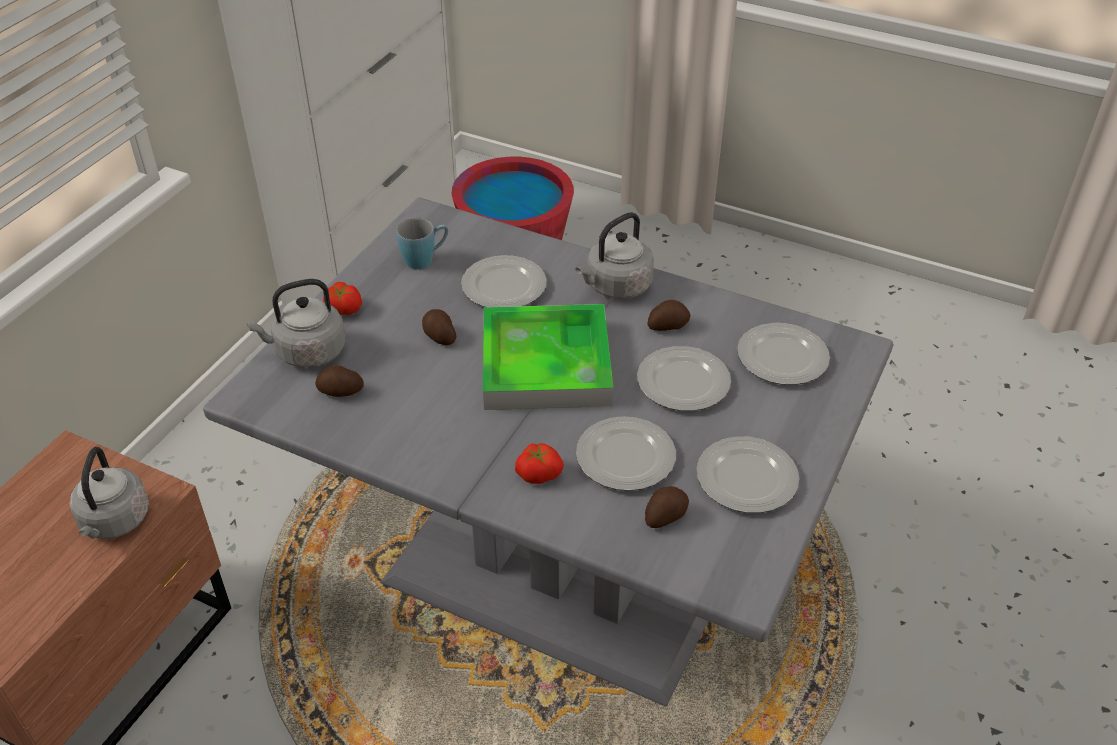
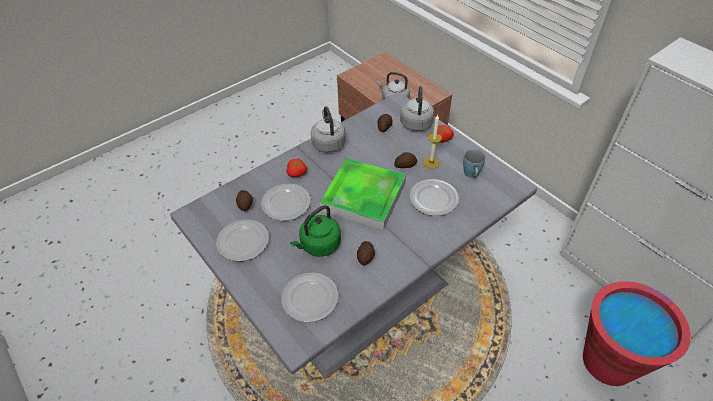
camera: 115 degrees right, 5 degrees up
grey kettle [576,212,654,299] -> grey kettle moved to [311,106,346,153]
plate [637,346,731,411] -> green kettle [290,205,341,257]
none -> candle [423,115,442,169]

